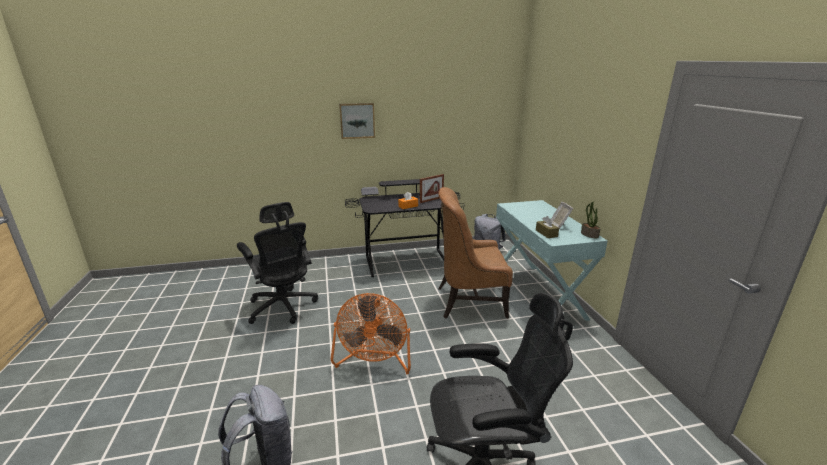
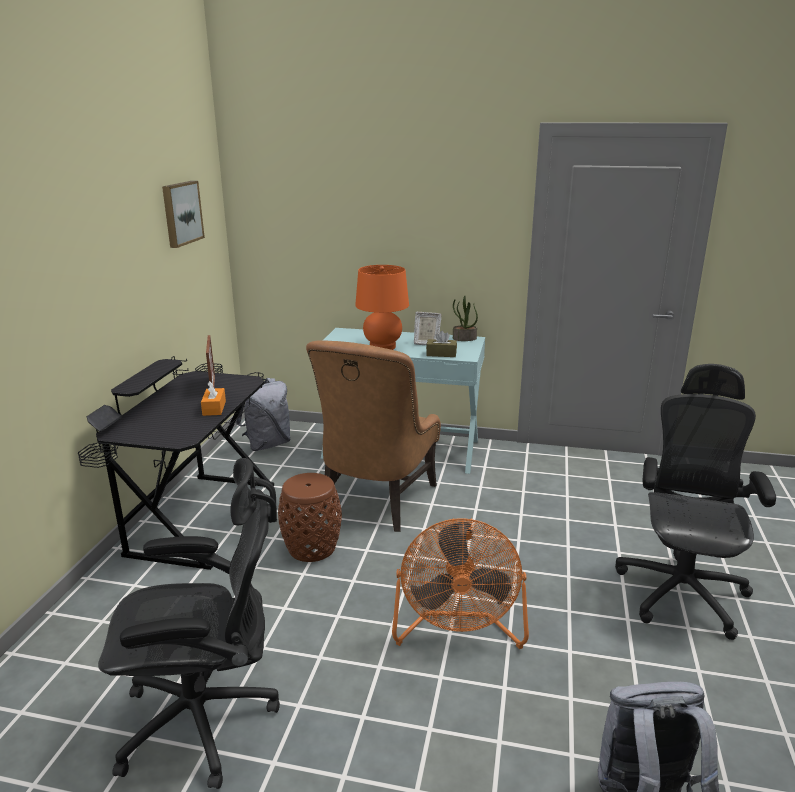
camera: 65 degrees left, 0 degrees up
orange fan [331,293,411,375] -> orange fan turned 60 degrees clockwise [392,518,529,649]
picture [339,103,375,139] -> picture moved to [162,181,205,248]
none -> brown stool [278,473,342,562]
none -> orange table lamp [355,265,409,350]

